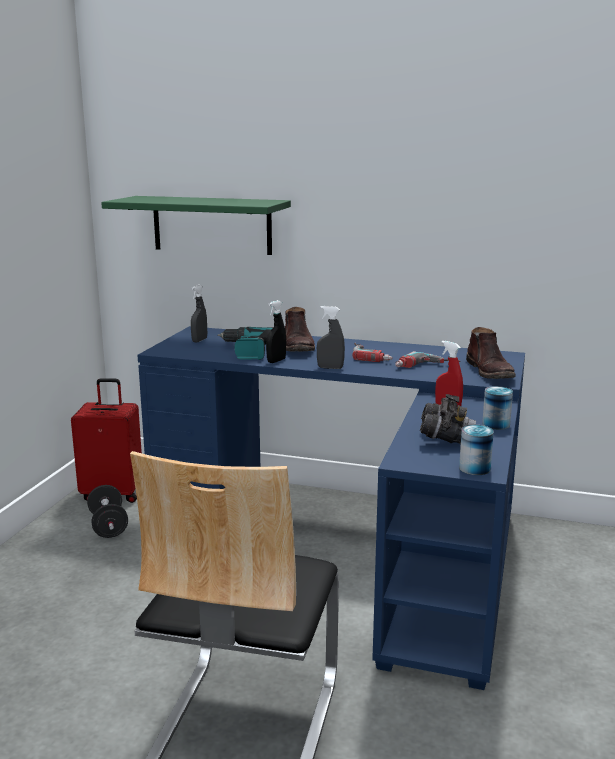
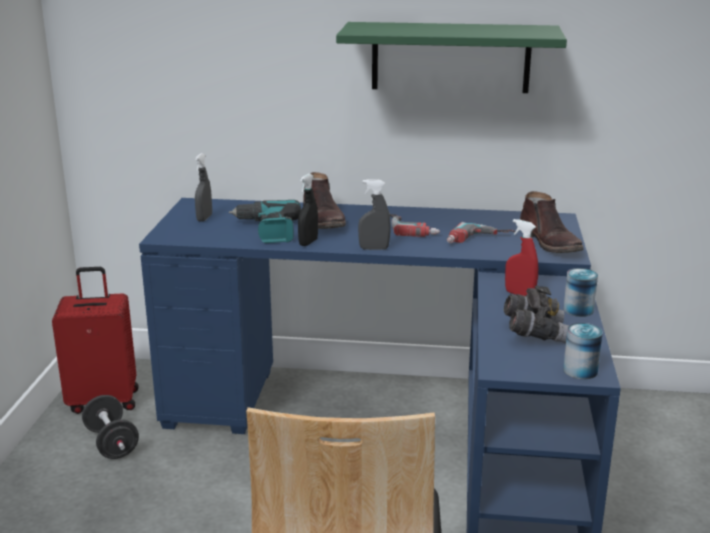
camera: 10 degrees left, 5 degrees up
green shelf [101,196,291,255] -> green shelf moved to [336,22,567,93]

